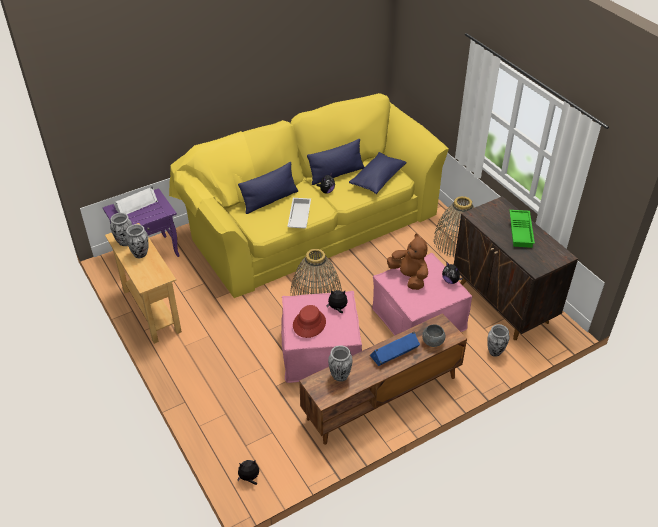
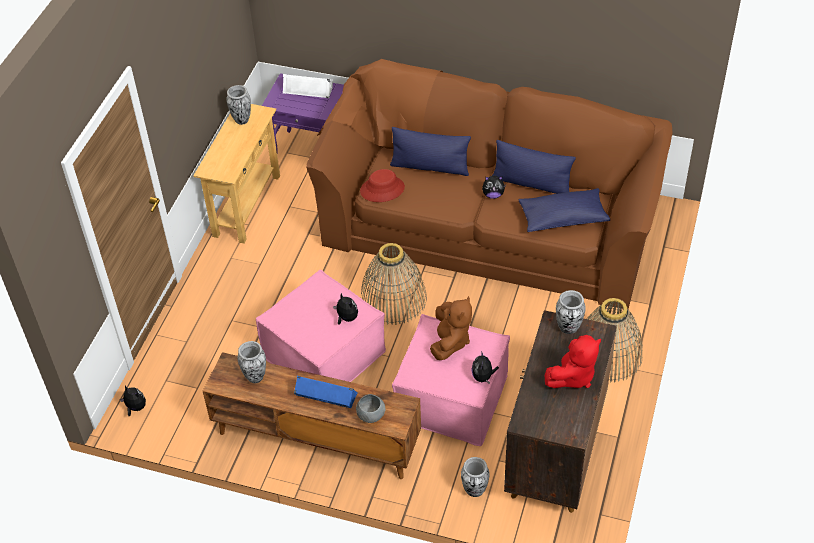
camera: 50 degrees right, 5 degrees up
vase [126,224,148,258] -> vase moved to [556,290,586,334]
yellow sofa [169,93,449,298] -> brown sofa [306,59,673,309]
white tray [287,198,311,228] -> none
red hat [293,305,326,338] -> red hat moved to [360,169,405,202]
green tray [509,210,535,248] -> red plush toy [545,335,601,388]

